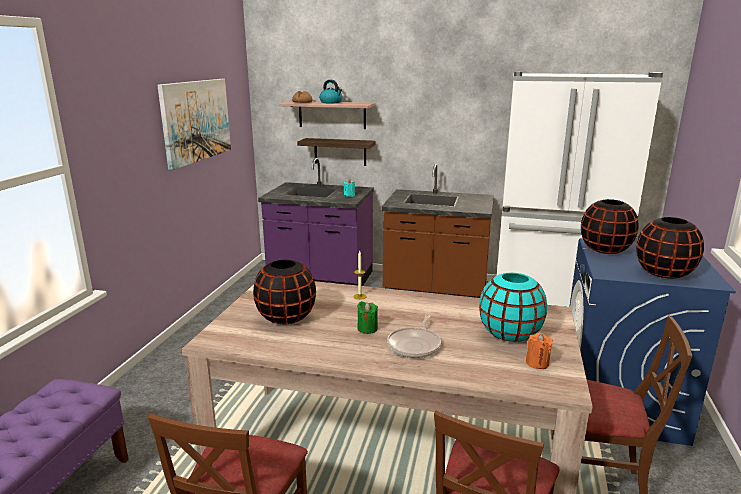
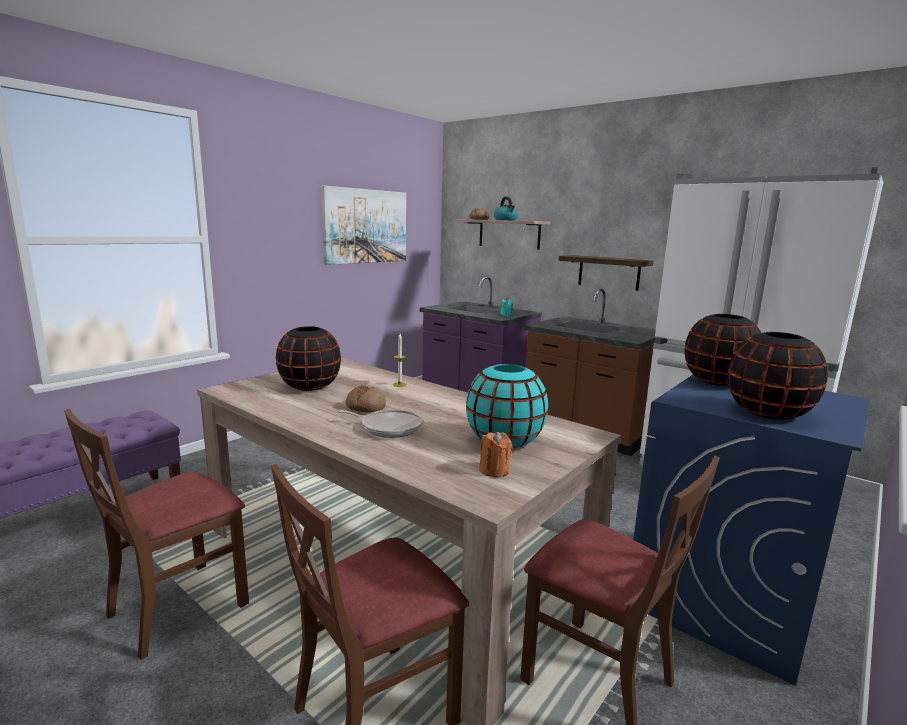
camera: 25 degrees right, 5 degrees down
shelf [297,138,375,166] -> shelf moved to [558,255,653,291]
green candle [357,301,378,334] -> bread [345,385,386,413]
frying pan [387,315,441,358] -> frying pan turned 120 degrees counterclockwise [336,409,423,438]

